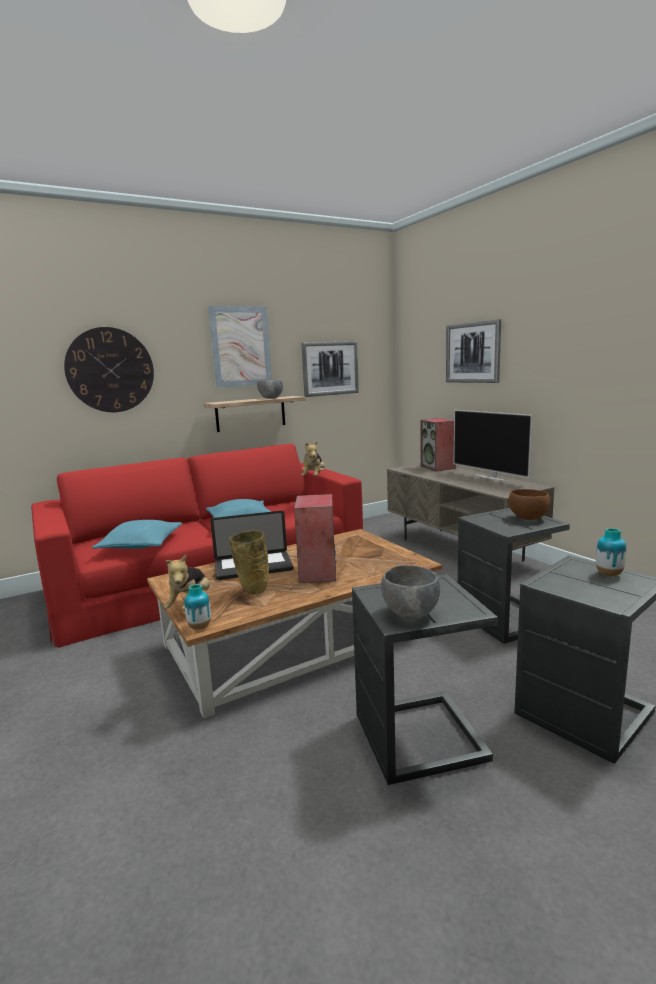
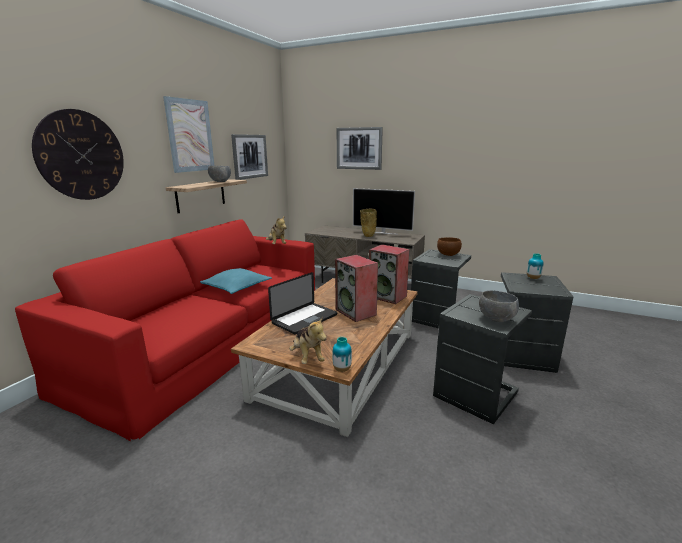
camera: 35 degrees left, 5 degrees up
turquoise pillow [92,520,182,549] -> none
beige vase [229,531,269,595] -> beige vase moved to [360,209,377,237]
speaker [420,418,456,471] -> speaker moved to [369,244,409,304]

